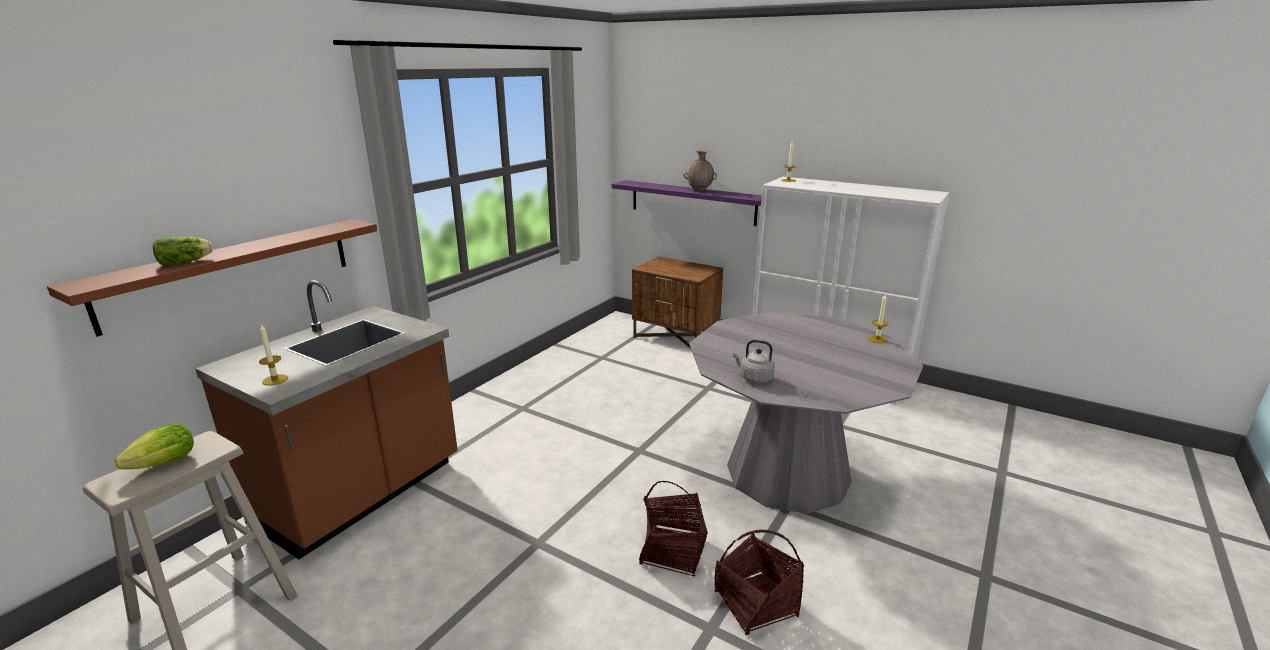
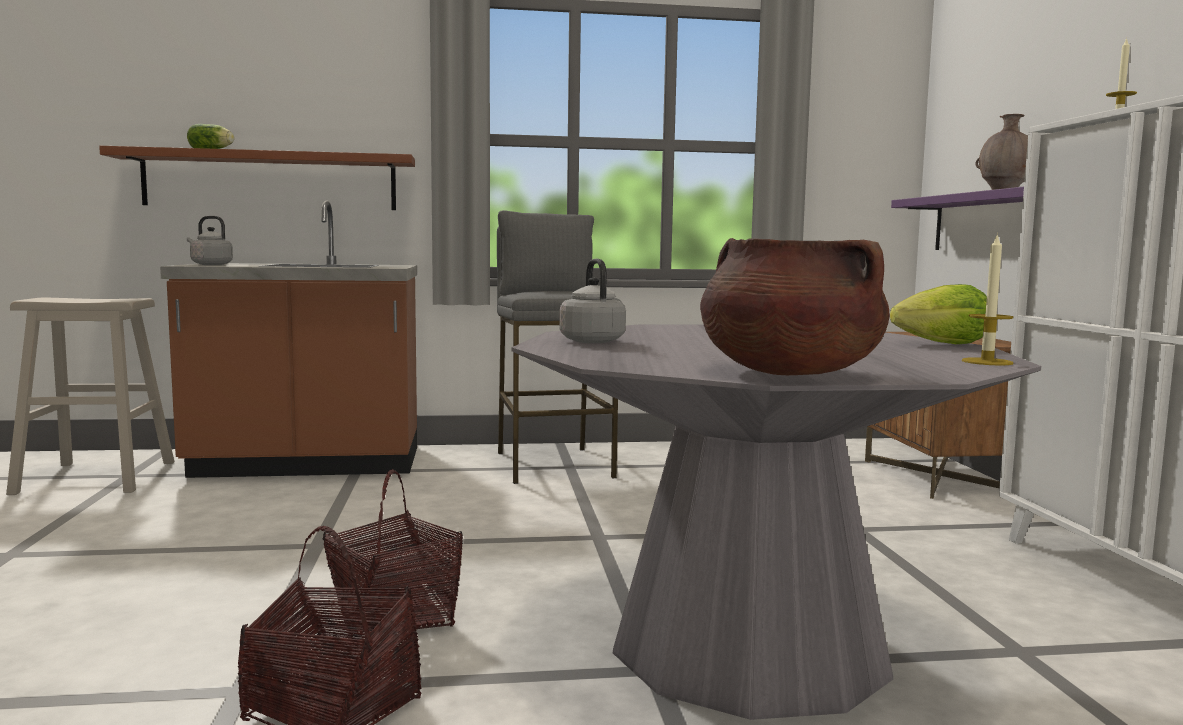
camera: 50 degrees right, 15 degrees down
lettuce [115,423,194,469] -> lettuce moved to [890,284,987,344]
candle [259,324,288,386] -> grey kettle [187,216,233,265]
none -> grey stool [497,210,622,484]
none -> brown cooking pot [700,238,890,375]

